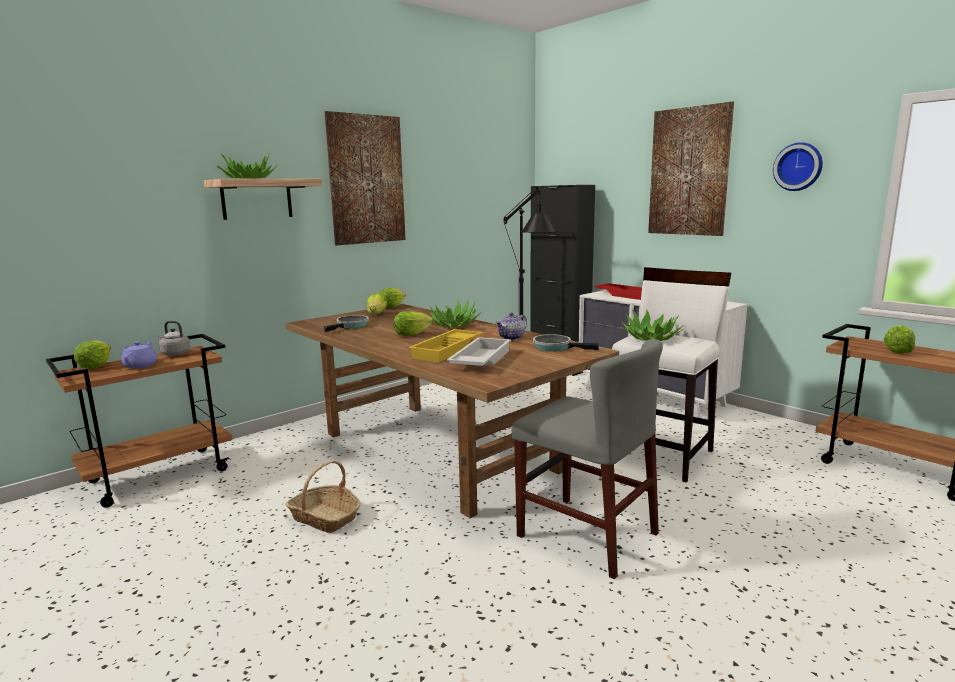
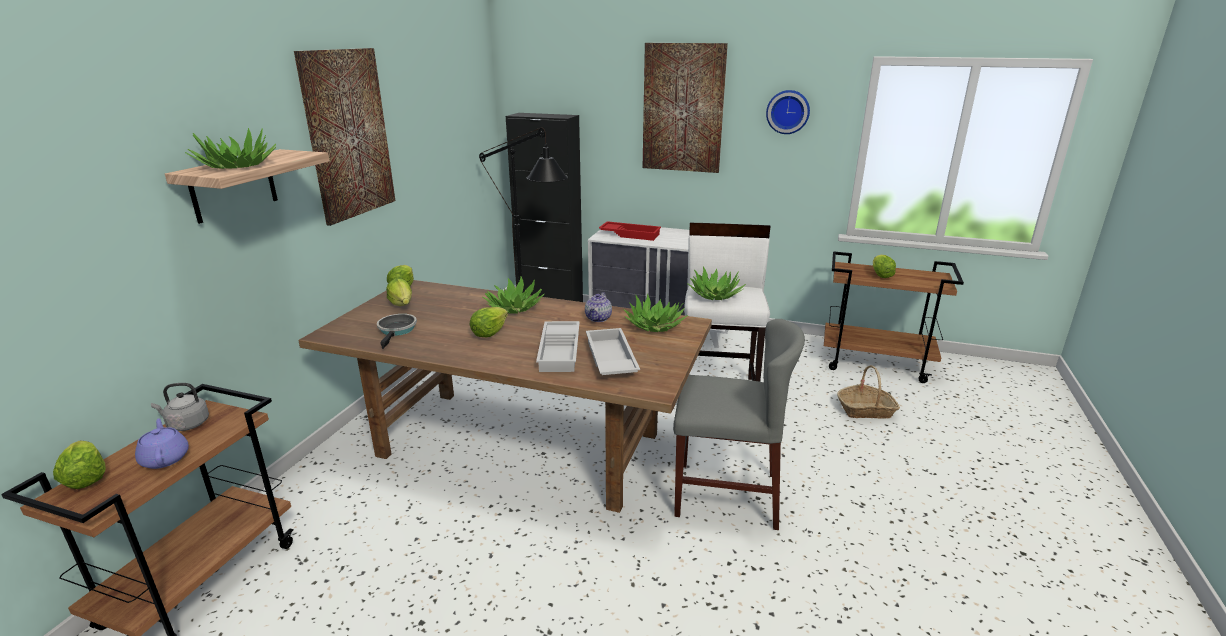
camera: 30 degrees left, 10 degrees up
basket [285,460,360,533] -> basket moved to [837,365,900,419]
yellow tray [409,329,483,362] -> white tray [536,321,580,372]
frying pan [533,334,599,351] -> potted plant [623,294,688,332]

